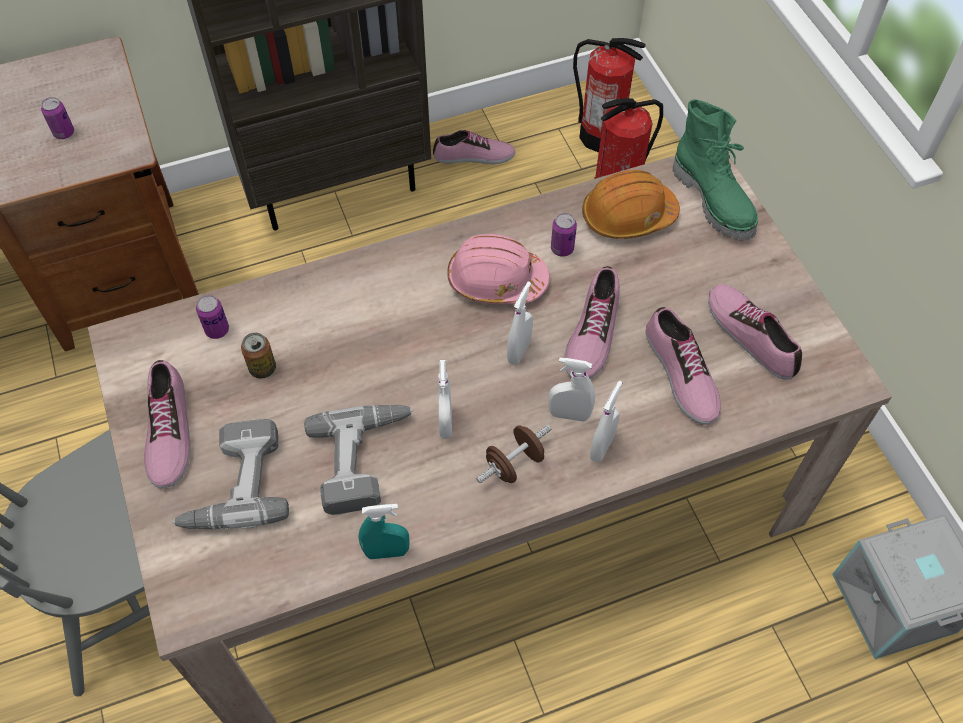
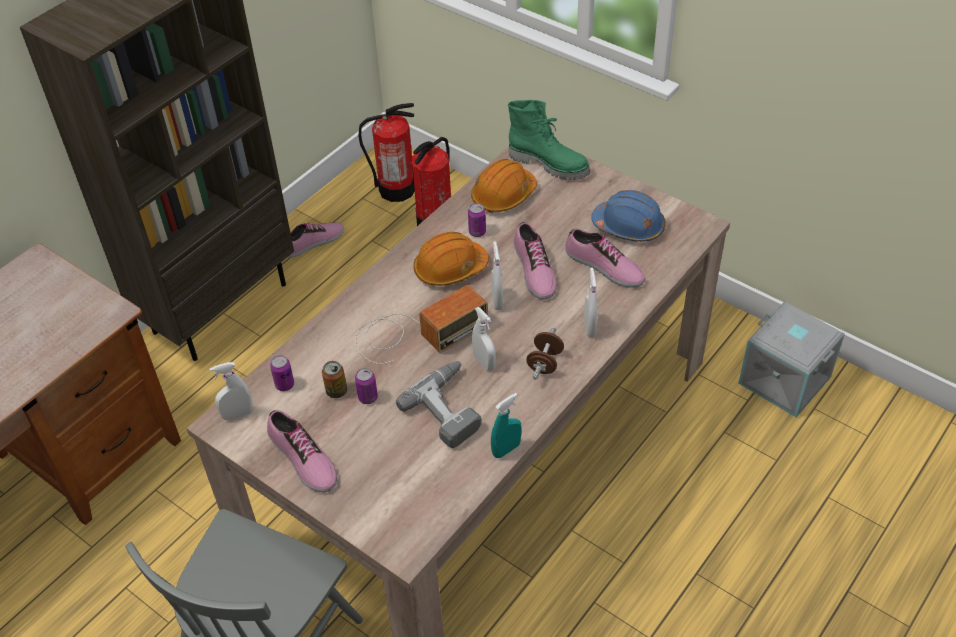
camera: 30 degrees left, 10 degrees down
can [41,97,74,139] -> can moved to [355,368,378,404]
power drill [172,419,289,529] -> none
pink hard hat [447,234,550,305] -> orange hard hat [413,232,489,286]
white spray bottle [548,357,595,422] -> white spray bottle moved to [210,362,253,420]
shoe [708,284,802,380] -> blue hard hat [591,190,665,242]
none -> radio [355,285,488,364]

